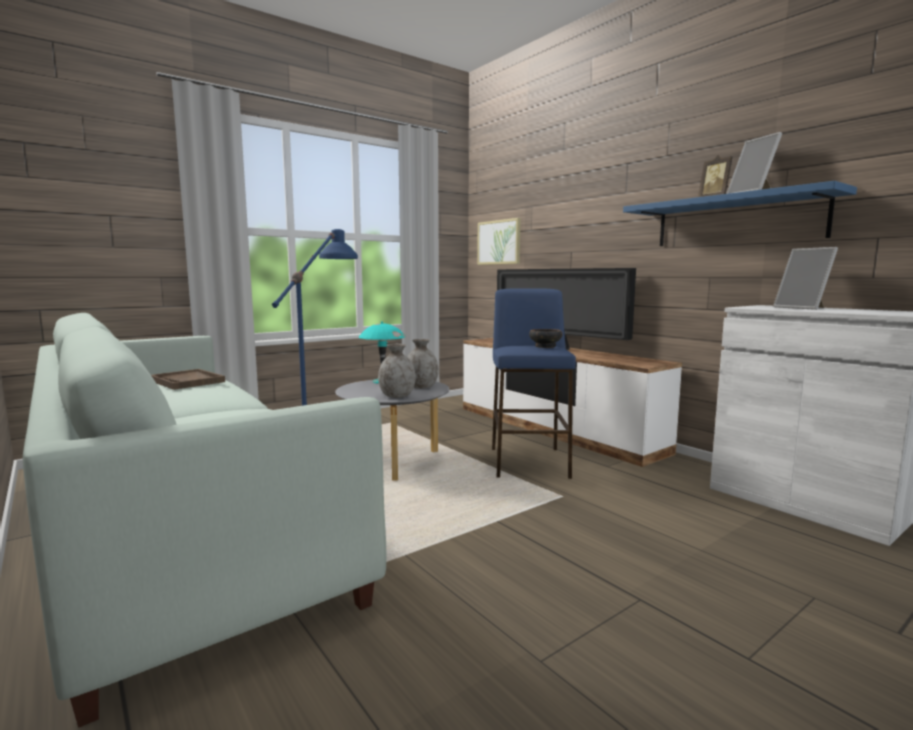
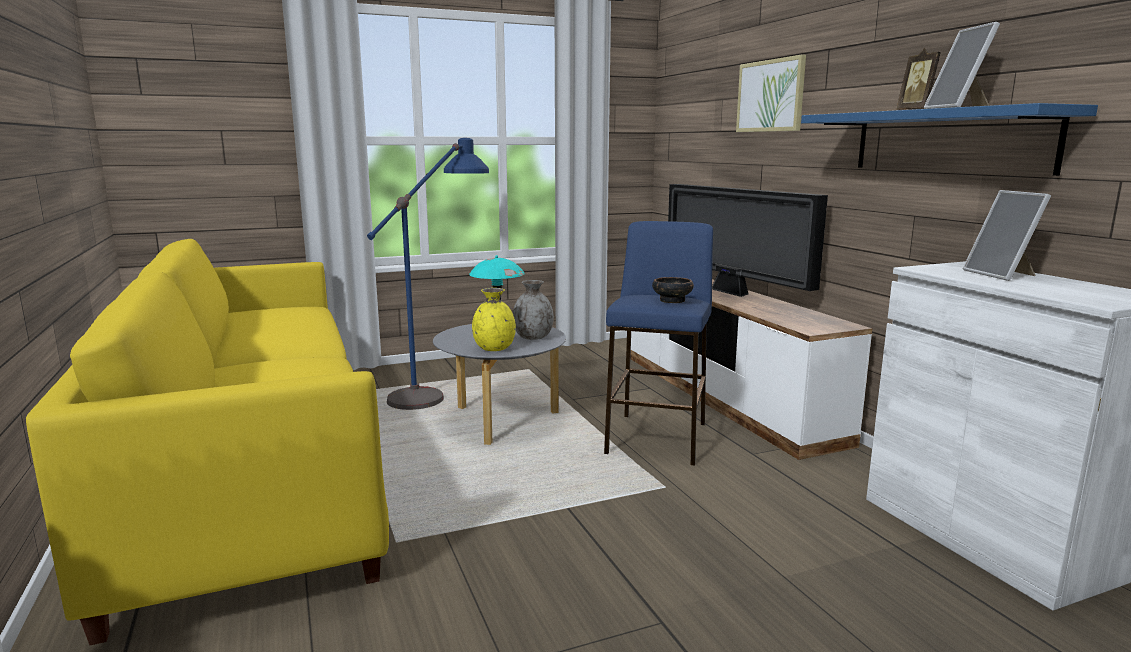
camera: 15 degrees right, 5 degrees up
white sofa [23,313,386,728] -> yellow sofa [26,239,389,645]
brown tray [151,369,225,390] -> none
grey vase [378,344,416,398] -> yellow vase [472,288,516,351]
picture [477,218,521,265] -> picture moved to [736,54,806,132]

